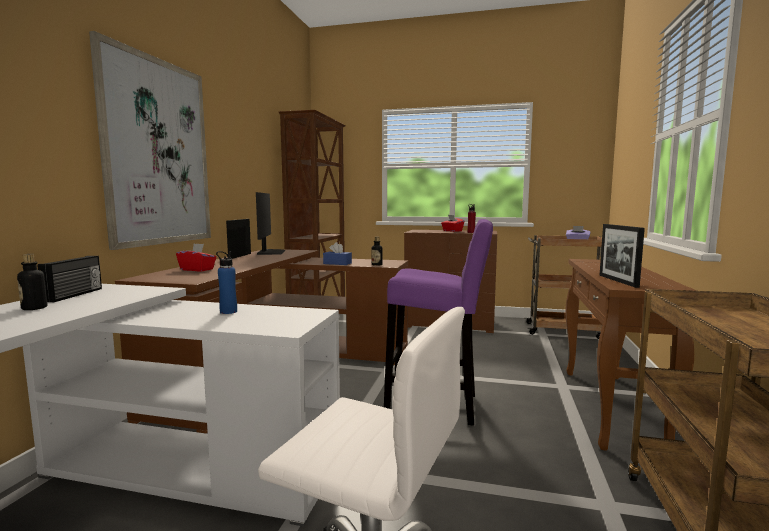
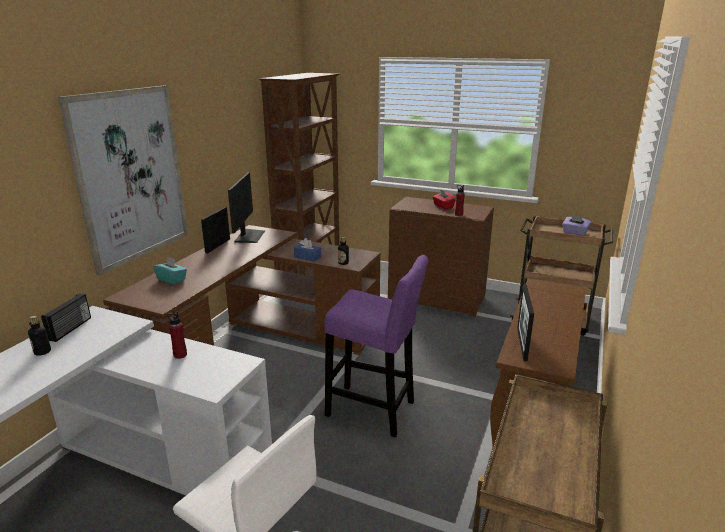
camera: 10 degrees right, 15 degrees up
red tissue box [176,244,217,272] -> turquoise tissue box [153,257,187,285]
blue bottle [216,251,237,314] -> red bottle [166,312,187,359]

